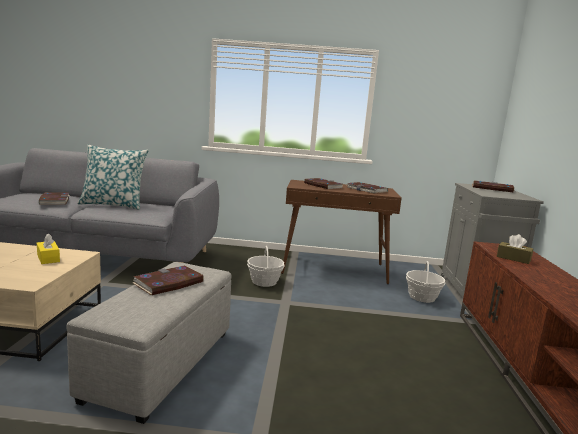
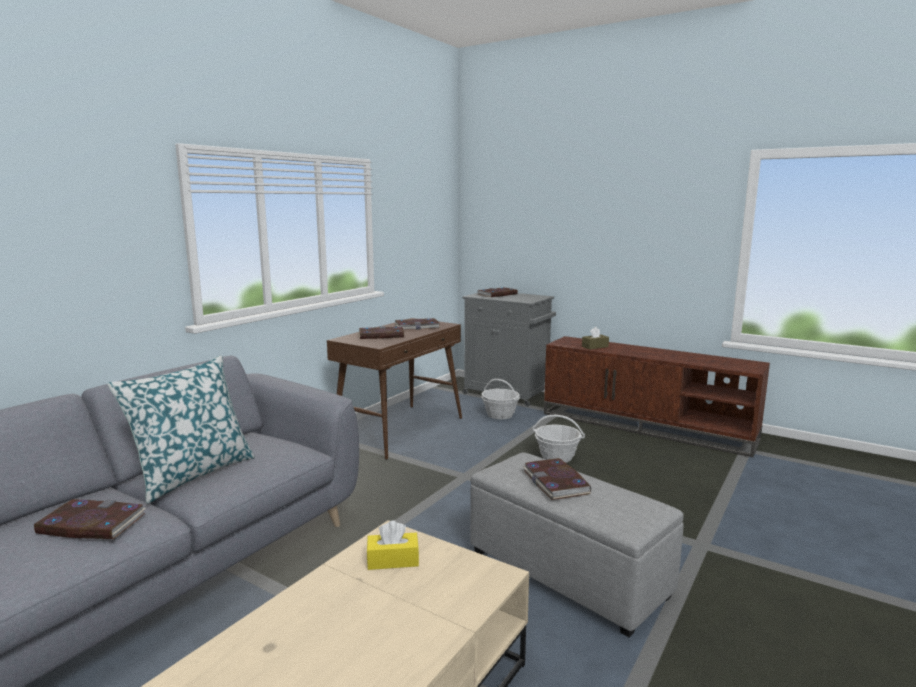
camera: 60 degrees left, 0 degrees up
basket [247,246,285,287] -> basket moved to [532,415,585,463]

